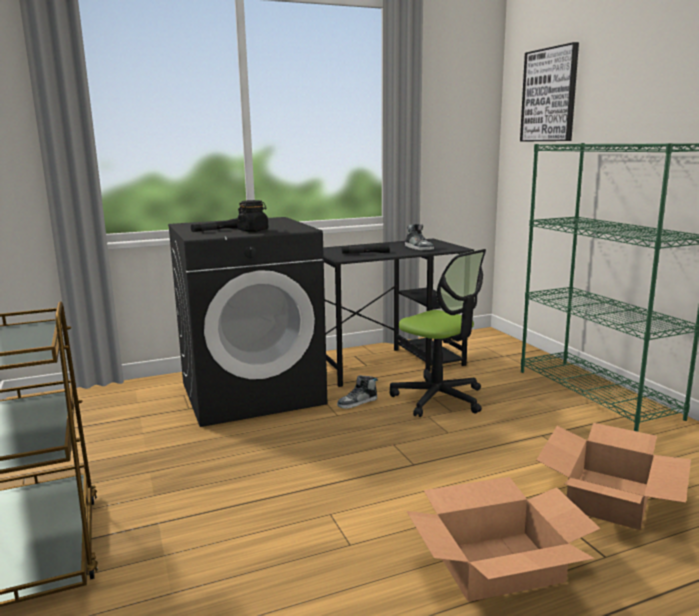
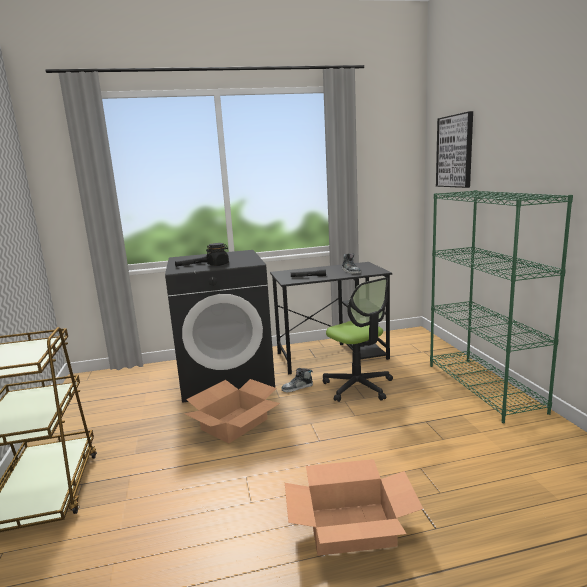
camera: 10 degrees right, 0 degrees up
cardboard box [537,423,691,530] -> cardboard box moved to [184,379,280,443]

